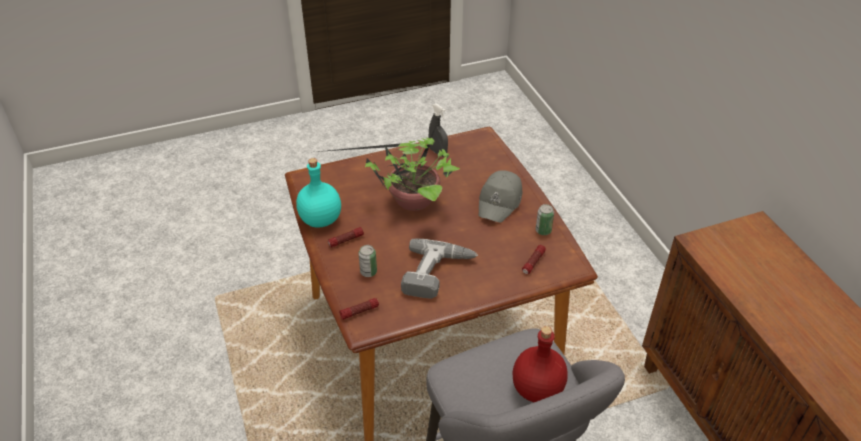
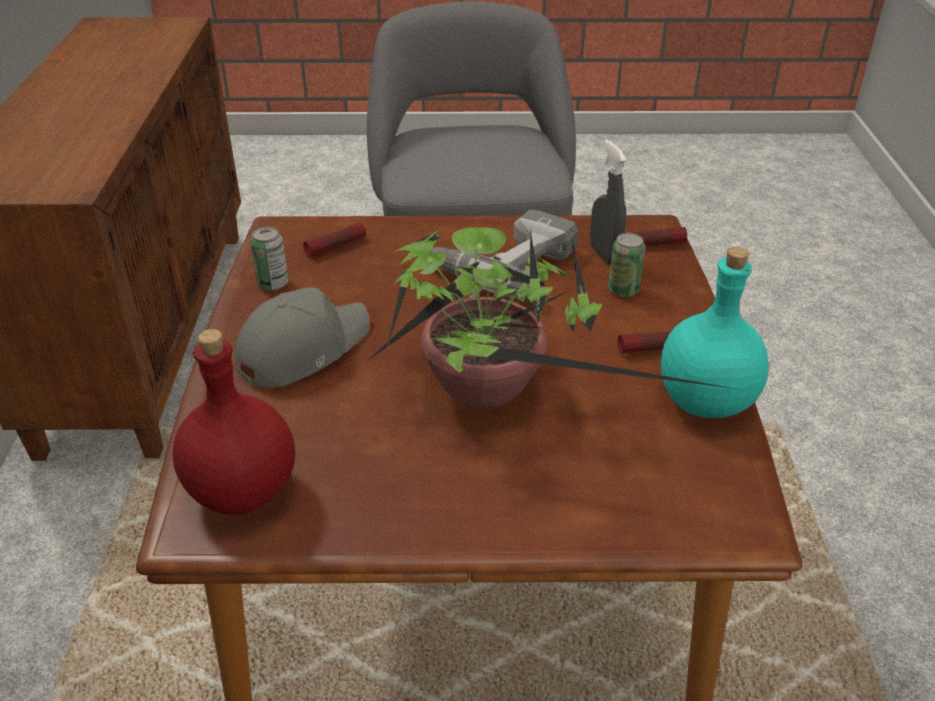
camera: 160 degrees left, 5 degrees down
grey spray bottle [429,104,448,157] -> grey spray bottle moved to [590,139,627,265]
red bottle [513,326,568,402] -> red bottle moved to [172,329,295,515]

